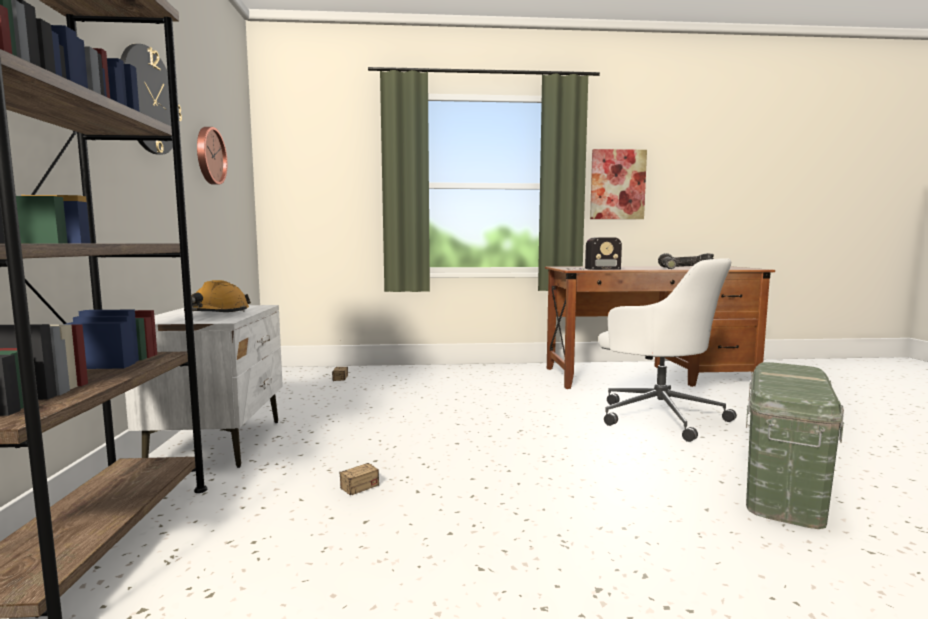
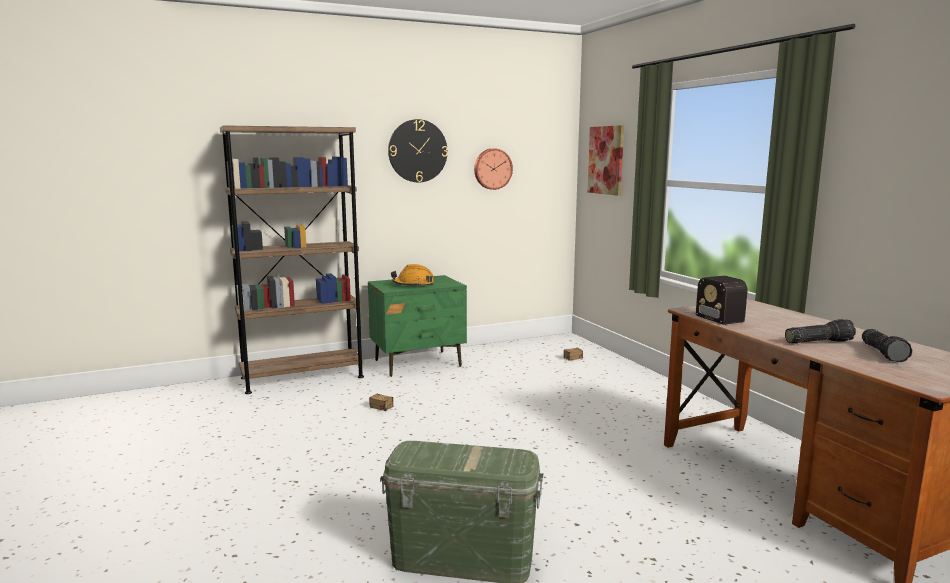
camera: 70 degrees right, 5 degrees up
white nightstand [125,305,283,468] -> green nightstand [368,275,467,377]
picture [590,149,647,219] -> picture moved to [588,125,624,196]
white office chair [599,258,737,442] -> none

